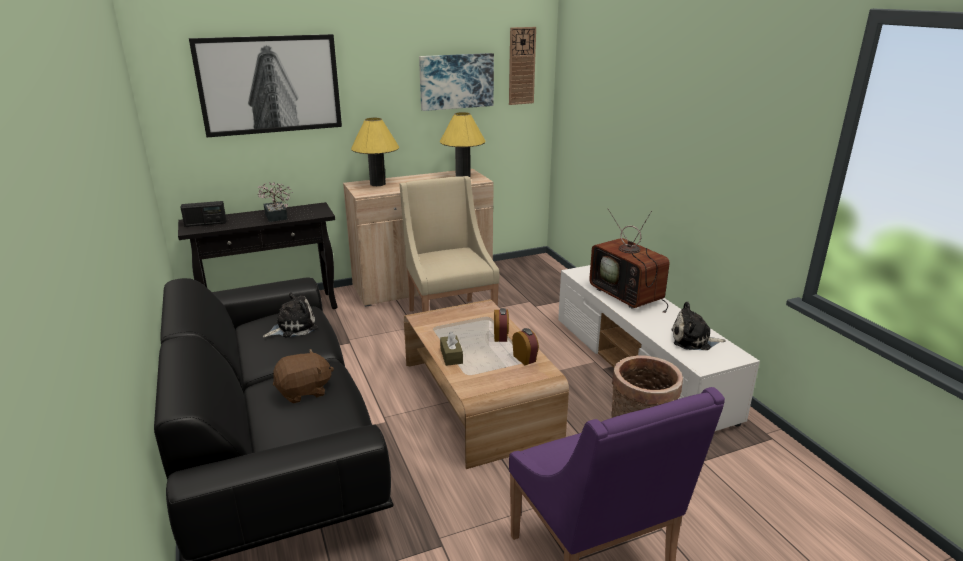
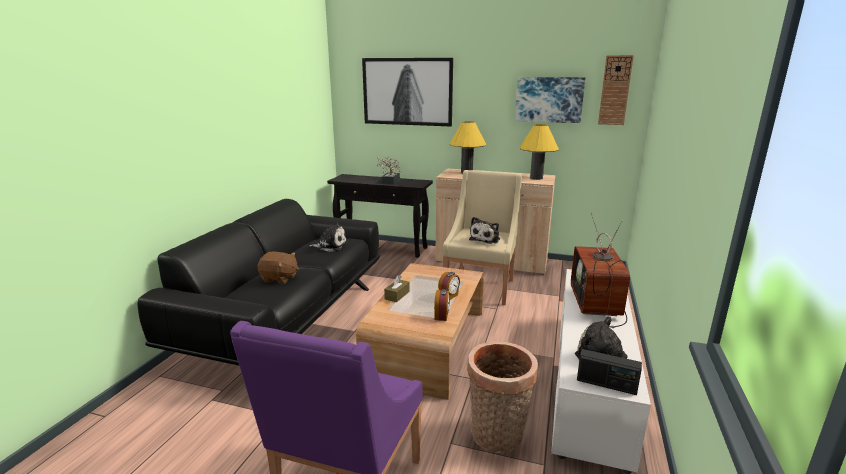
camera: 40 degrees right, 5 degrees down
radio [180,201,227,227] -> radio moved to [577,349,642,395]
none -> plush toy [469,217,500,244]

